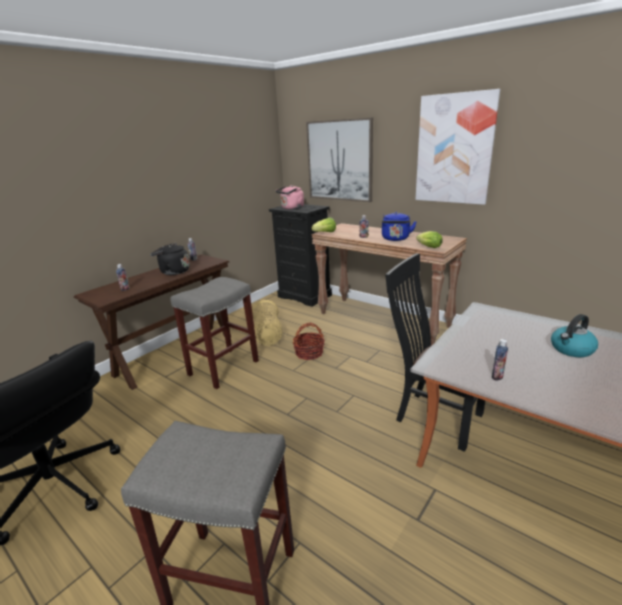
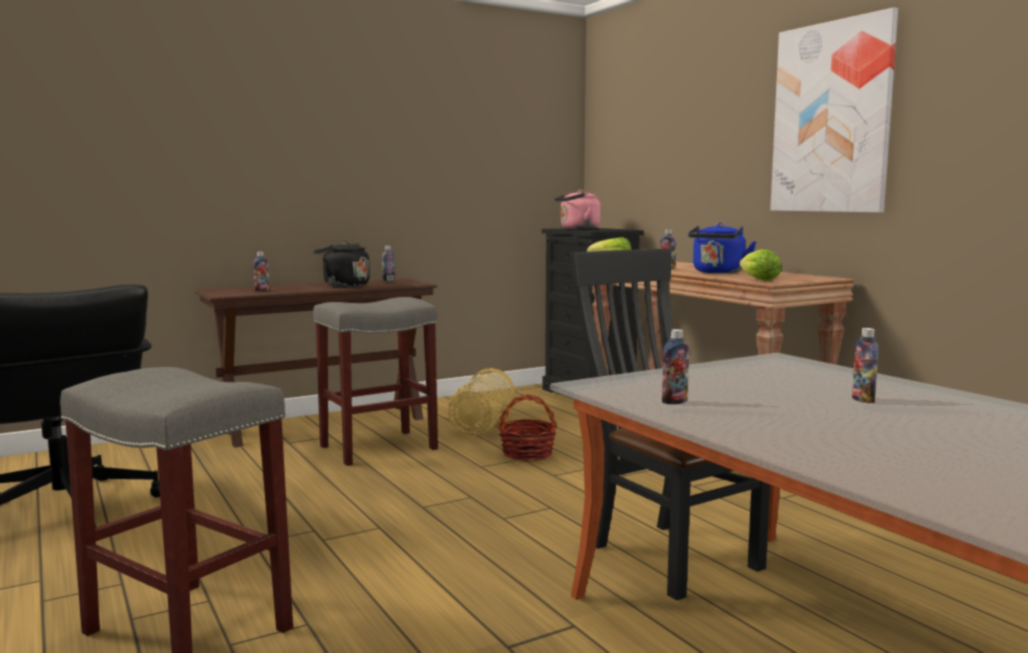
camera: 20 degrees right, 15 degrees down
picture [306,118,373,202] -> none
kettle [551,314,598,357] -> bottle [852,328,879,403]

